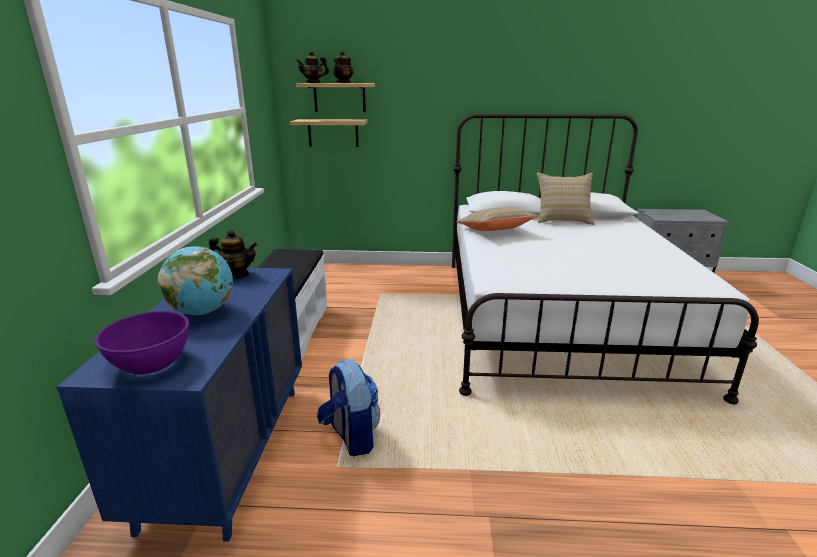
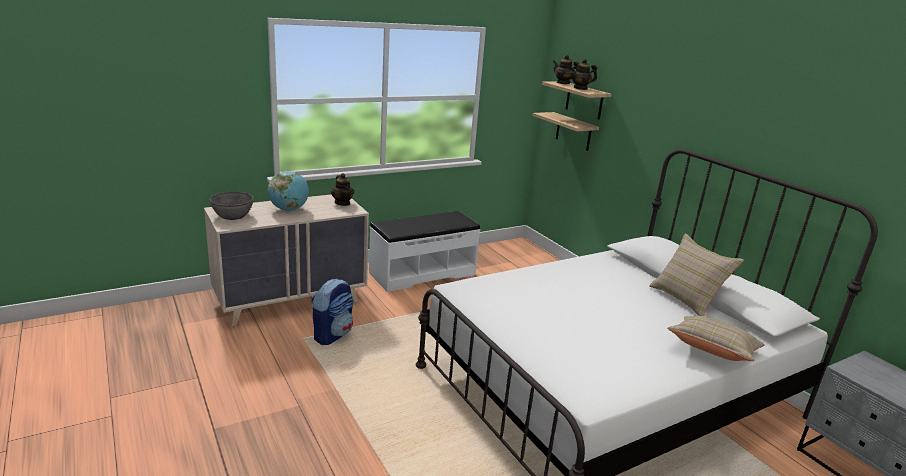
camera: 55 degrees right, 0 degrees up
blue dresser [56,268,302,542] -> beige dresser [204,194,369,326]
purple bowl [94,311,189,374] -> grey bowl [209,192,254,220]
beige pillow [457,207,538,231] -> beige pillow moved to [667,316,765,361]

